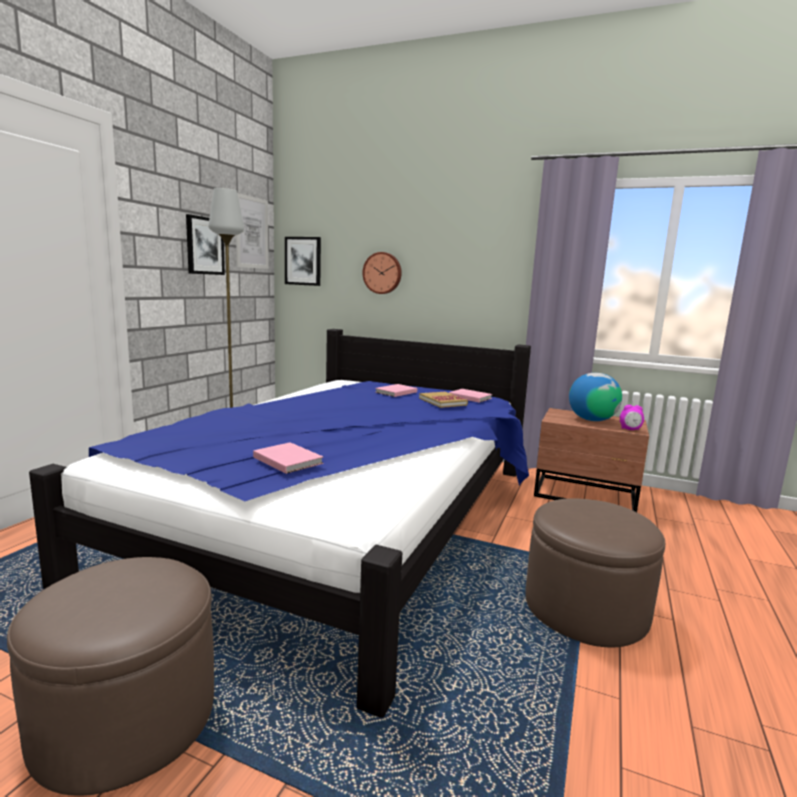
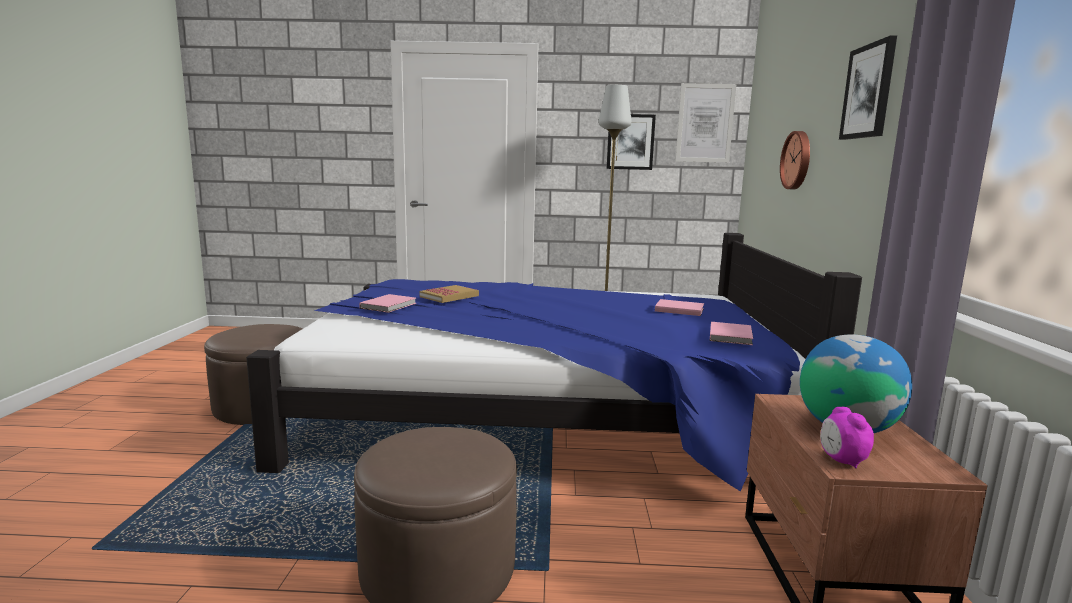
camera: 70 degrees right, 0 degrees up
picture [285,237,321,286] -> picture moved to [839,35,897,140]
book [419,392,468,408] -> book moved to [420,285,479,303]

